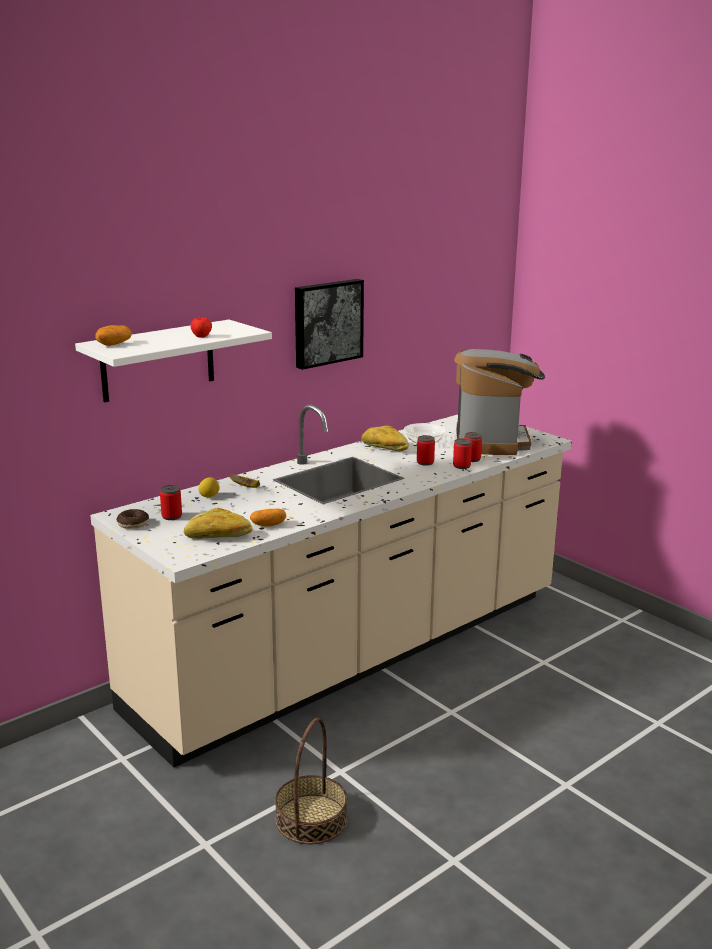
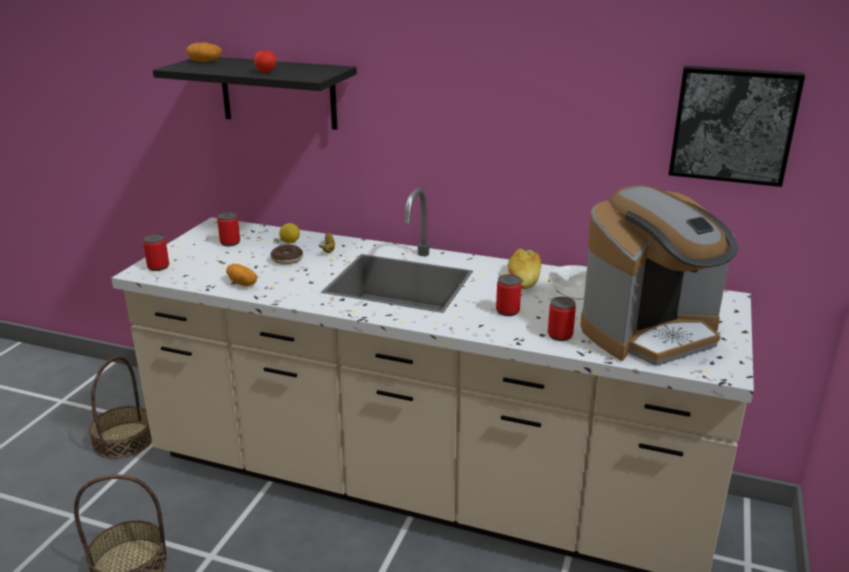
camera: 60 degrees right, 5 degrees up
white shelf [75,320,272,402] -> black shelf [153,57,357,130]
donut [116,509,149,529] -> donut moved to [271,245,303,264]
bread [184,508,252,539] -> none
picture [295,279,364,370] -> picture moved to [669,66,805,187]
can [453,439,472,469] -> can moved to [143,234,169,271]
none -> basket [89,356,152,459]

